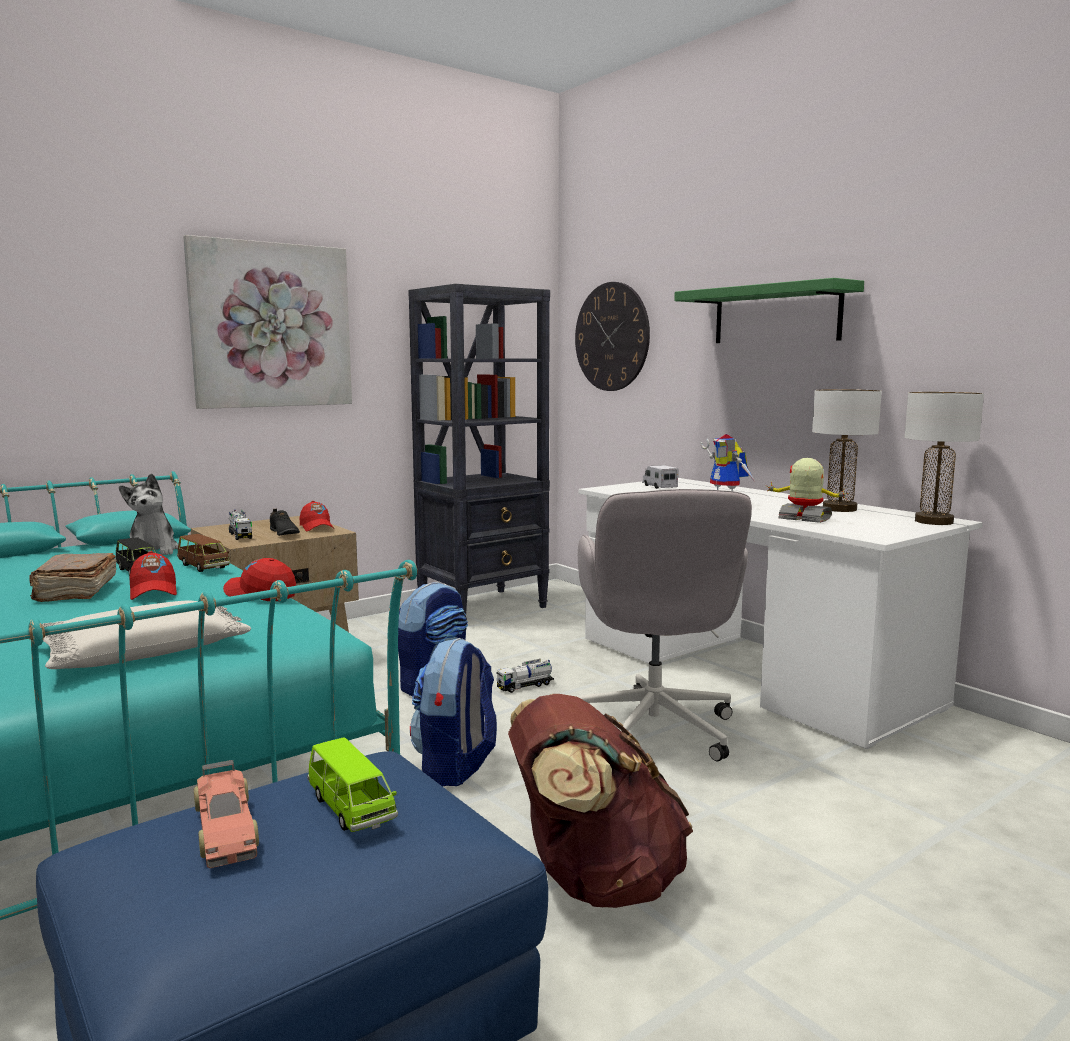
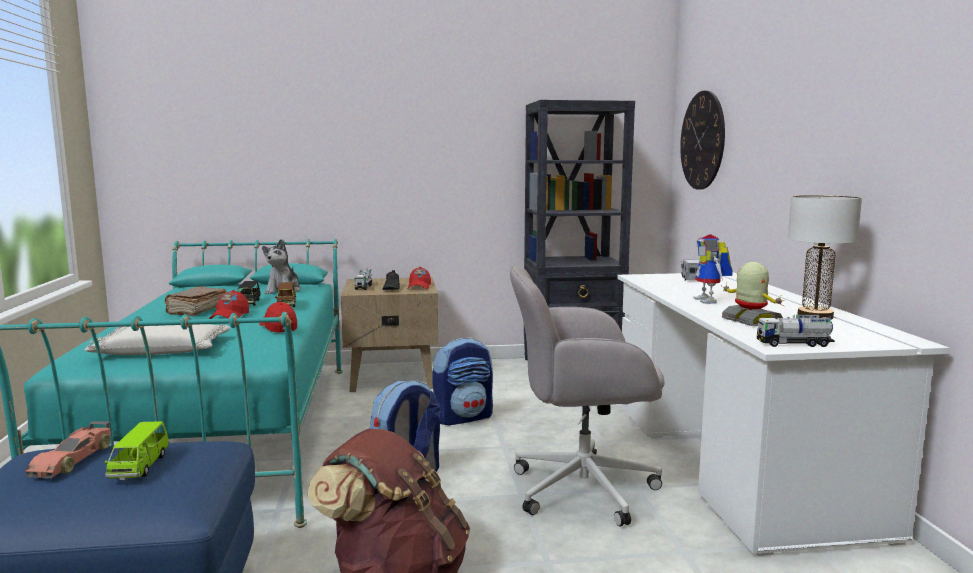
camera: 30 degrees right, 0 degrees up
picture [183,235,352,409] -> none
toy truck [496,659,554,693] -> toy truck moved to [757,315,835,347]
grey office chair [576,489,752,761] -> grey office chair turned 60 degrees clockwise [510,265,665,527]
green shelf [674,278,864,343] -> none
table lamp [905,392,984,525] -> none

